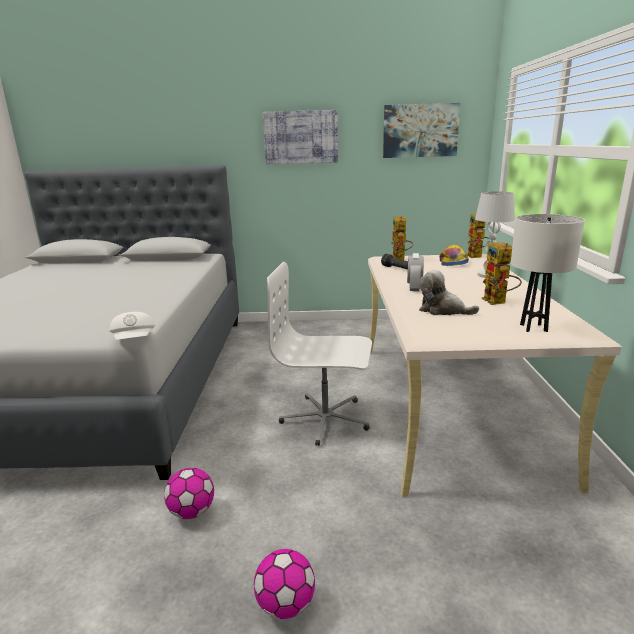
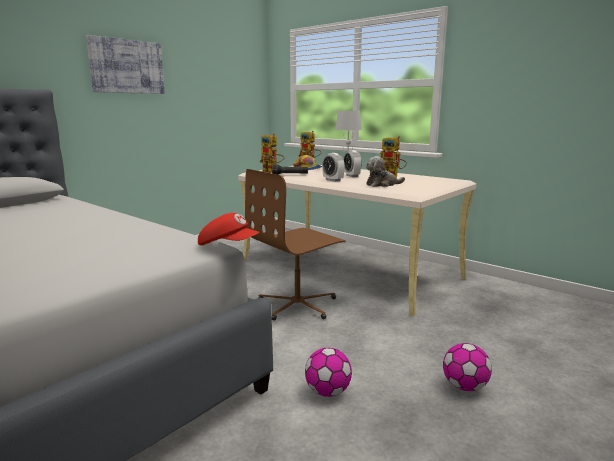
camera: 50 degrees left, 5 degrees down
white cap [110,312,155,340] -> red cap [198,213,259,245]
white office chair [267,262,372,446] -> brown office chair [245,169,346,321]
picture [383,103,460,158] -> none
white table lamp [511,214,585,332] -> none
none -> alarm clock [344,150,362,177]

